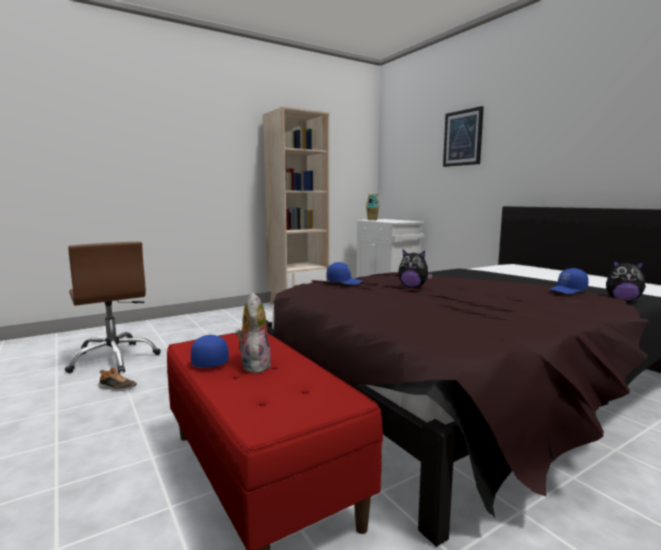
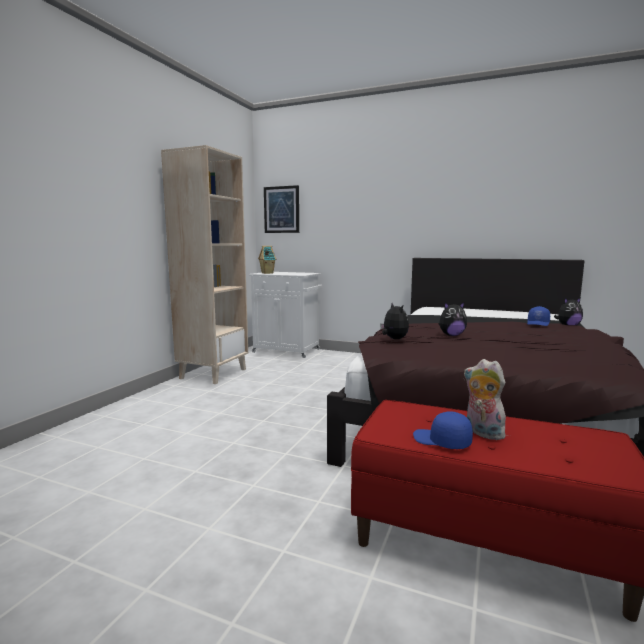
camera: 35 degrees left, 0 degrees up
brown office chair [65,242,161,373] -> none
shoe [98,367,137,391] -> none
blue cap [326,262,362,285] -> plush toy [381,303,409,339]
picture [443,106,484,167] -> picture moved to [264,185,299,233]

